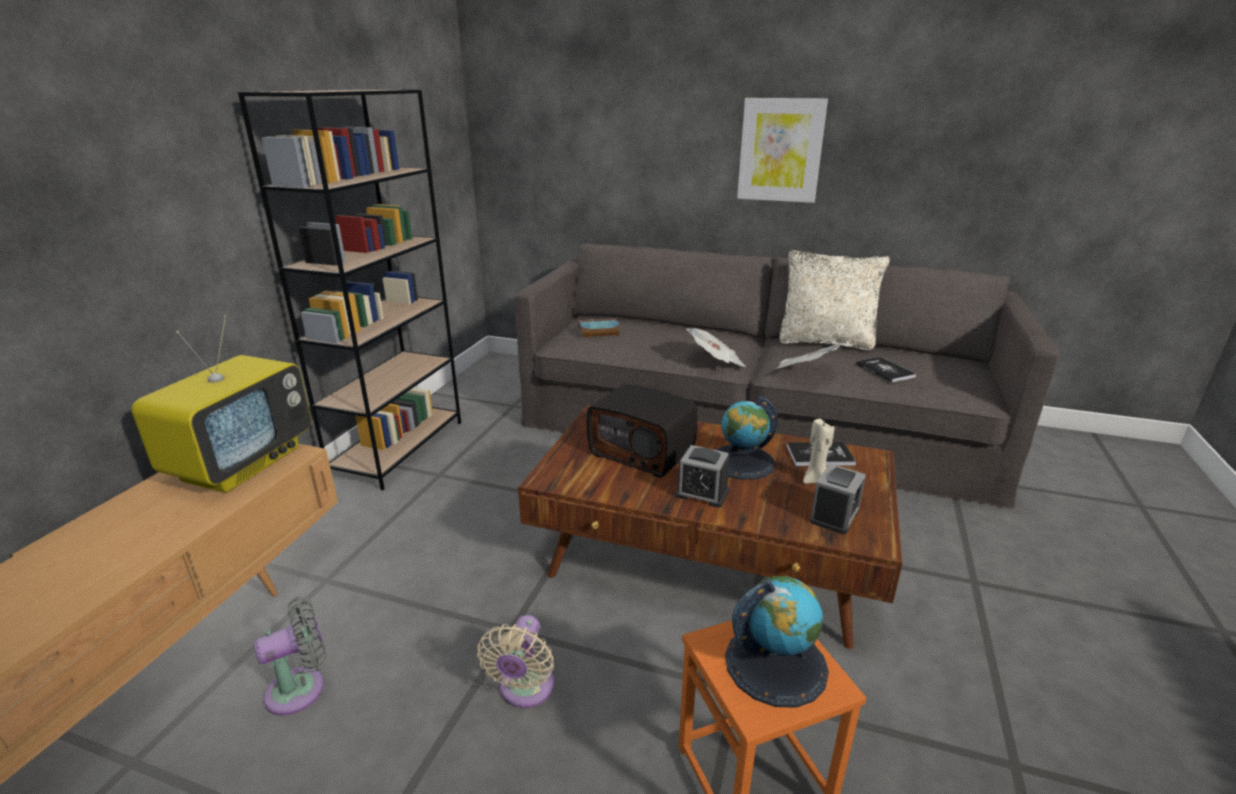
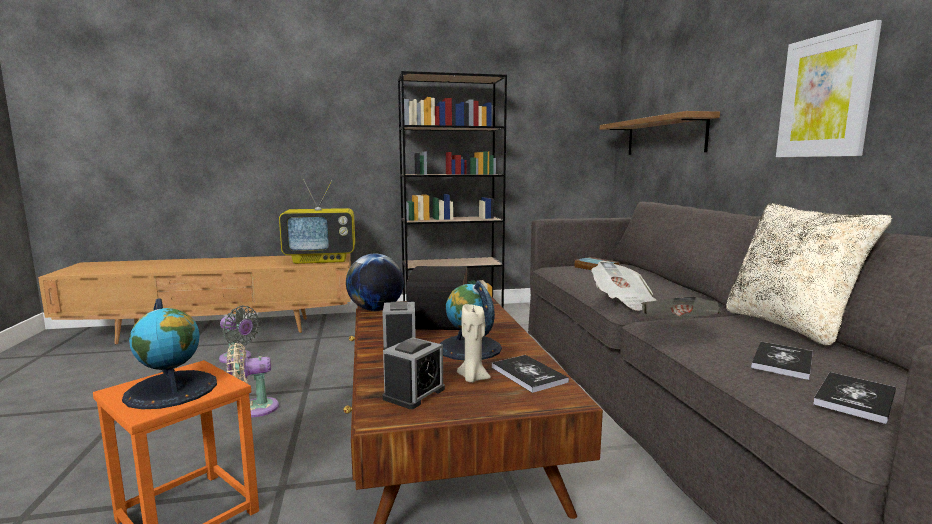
camera: 60 degrees right, 15 degrees down
alarm clock [810,464,866,534] -> alarm clock turned 60 degrees counterclockwise [383,337,445,409]
none -> globe [346,254,404,311]
none -> shelf [600,111,720,155]
none -> book [813,372,896,424]

